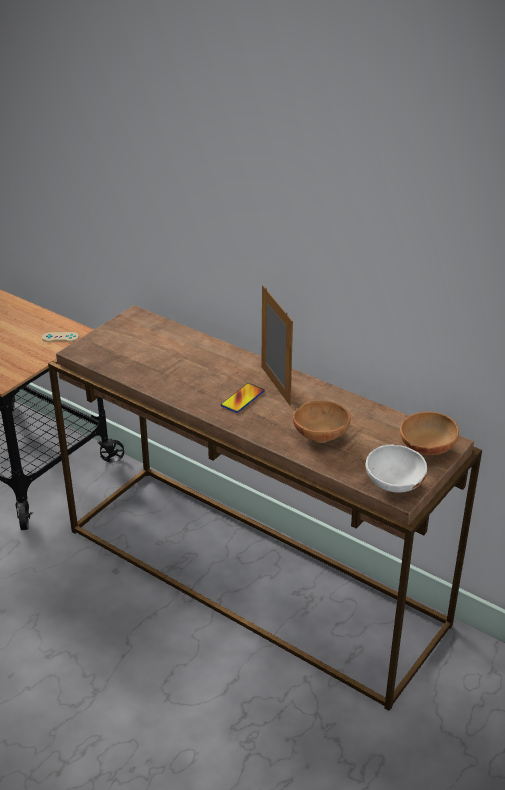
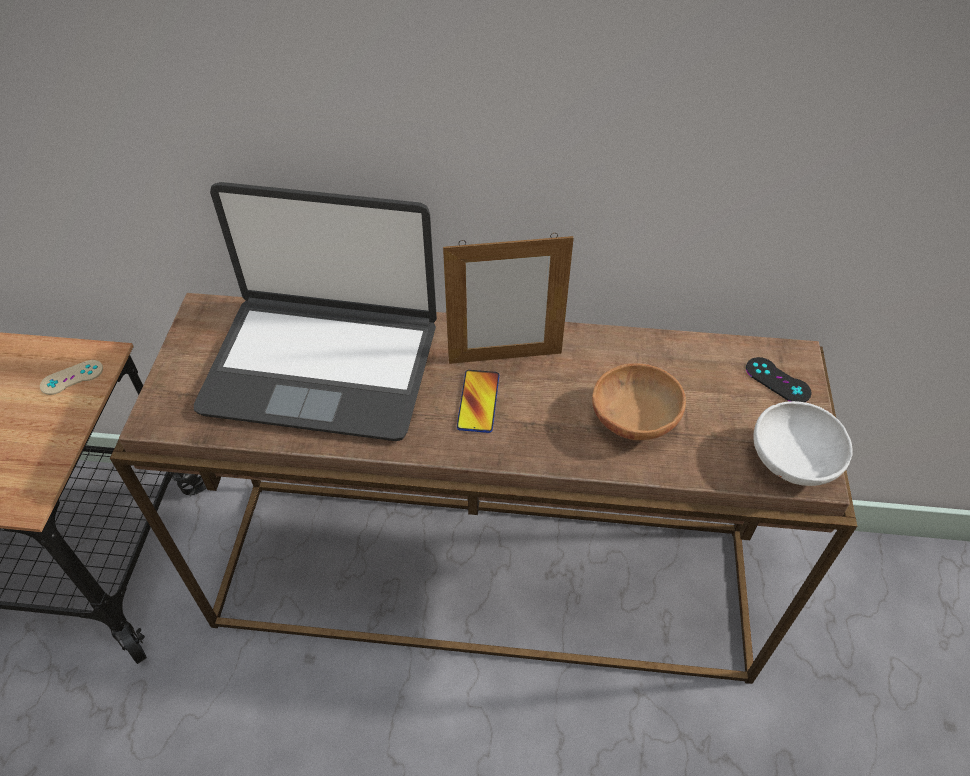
camera: 30 degrees left, 15 degrees up
picture frame [262,285,293,406] -> picture frame turned 135 degrees clockwise [443,233,574,364]
brown bowl [400,412,459,455] -> black game controller [746,357,812,402]
none -> laptop [194,182,437,441]

